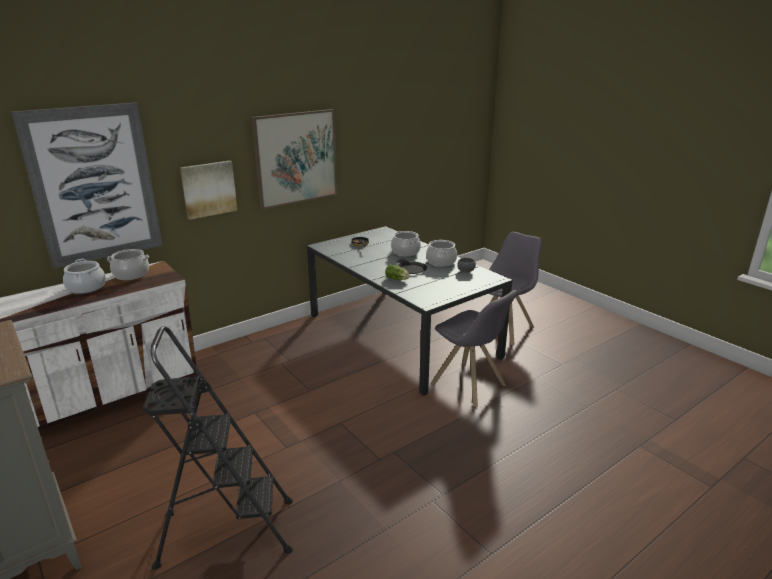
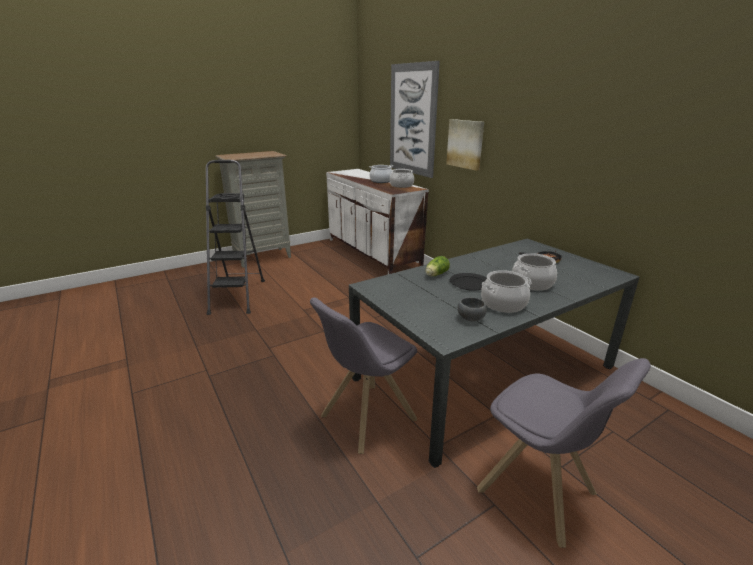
camera: 95 degrees right, 0 degrees up
picture [252,109,338,210] -> none

